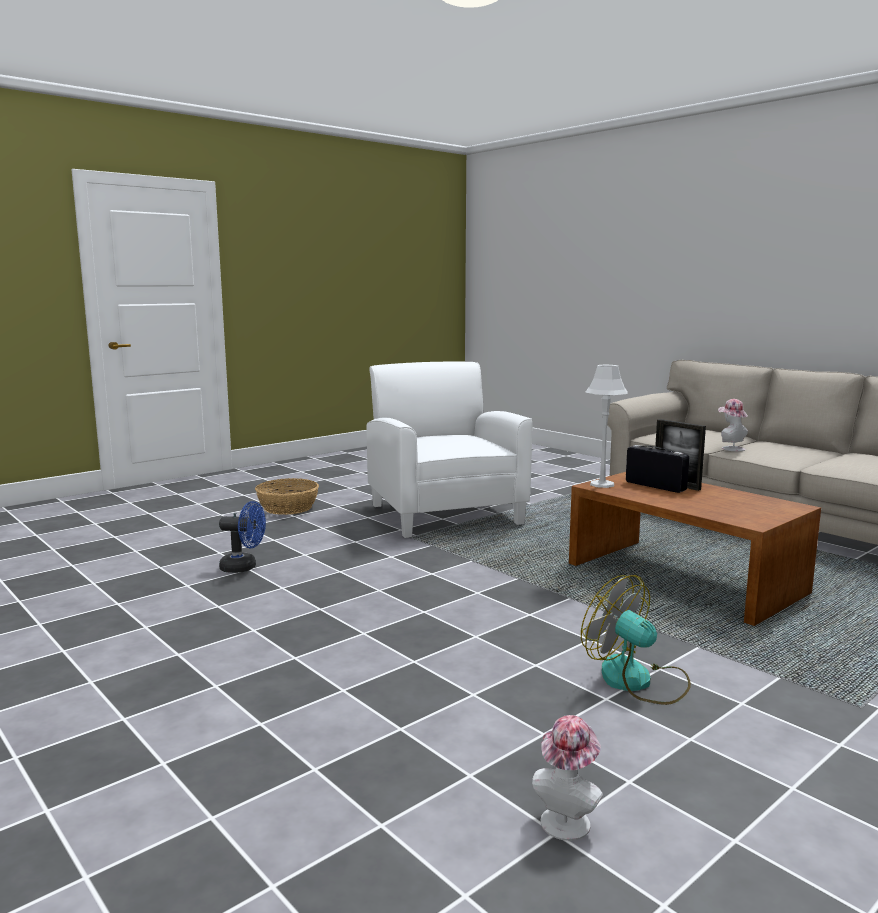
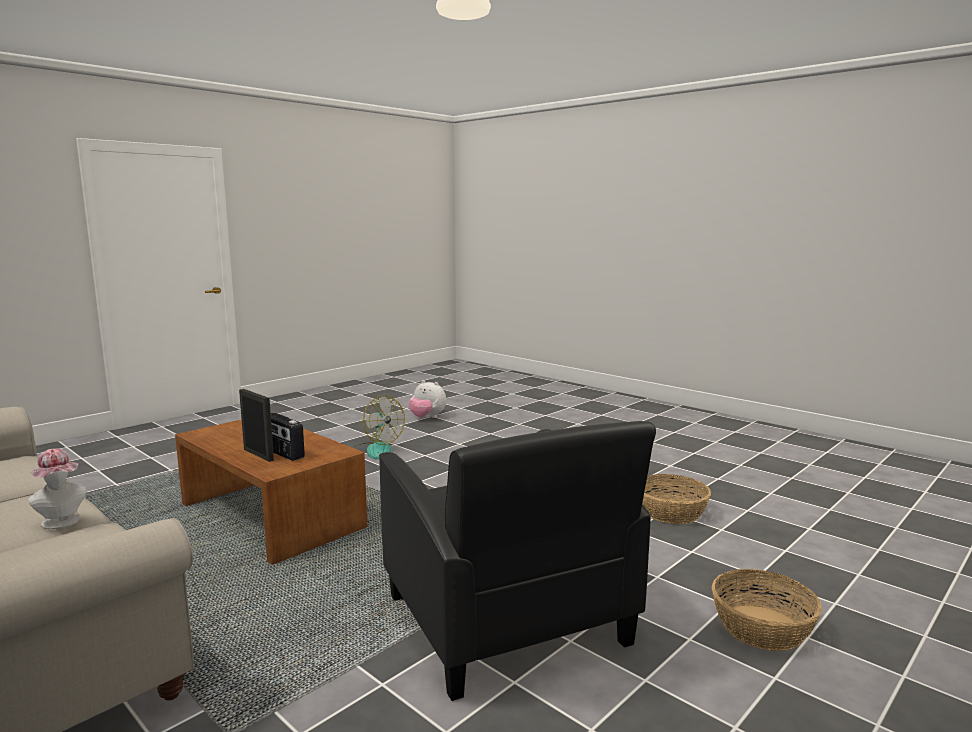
camera: 175 degrees right, 0 degrees up
blue fan [219,501,266,573] -> basket [642,474,711,524]
white armchair [367,362,532,538] -> black armchair [379,421,656,701]
hat [532,715,603,841] -> plush toy [408,380,446,418]
grey table lamp [585,365,628,488] -> none

